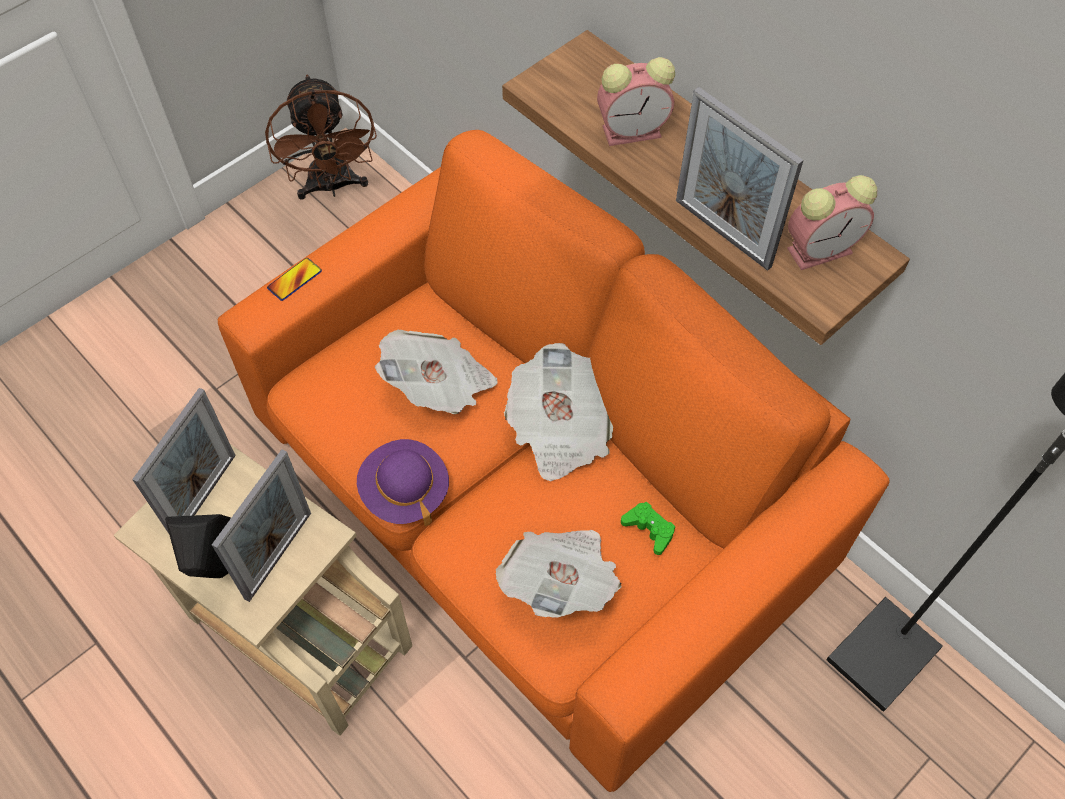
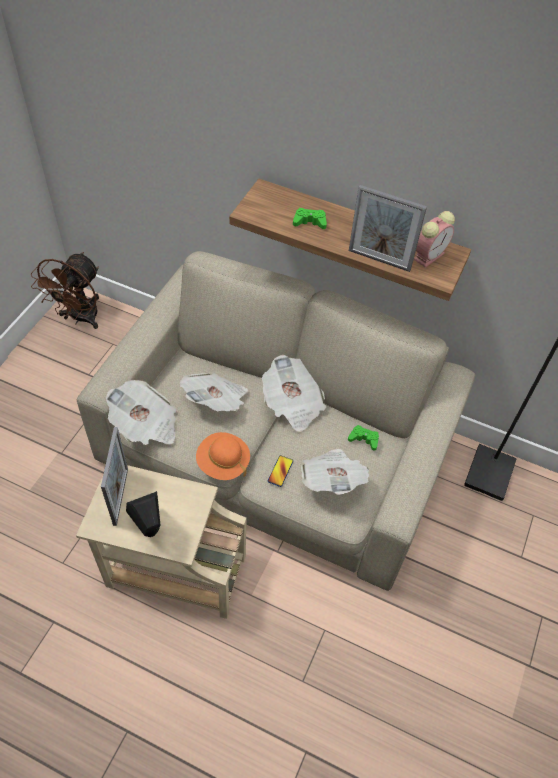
camera: 25 degrees left, 5 degrees down
picture frame [212,450,311,602] -> none
orange sofa [217,130,889,792] -> beige sofa [77,251,475,591]
brown fan [265,75,377,200] -> brown fan turned 60 degrees clockwise [31,252,99,329]
phone [267,258,322,301] -> phone moved to [268,455,293,487]
purple hat [357,439,449,526] -> orange hat [196,432,250,480]
alarm clock [597,57,675,146] -> green game controller [293,208,327,229]
none -> newspaper [106,380,176,445]

